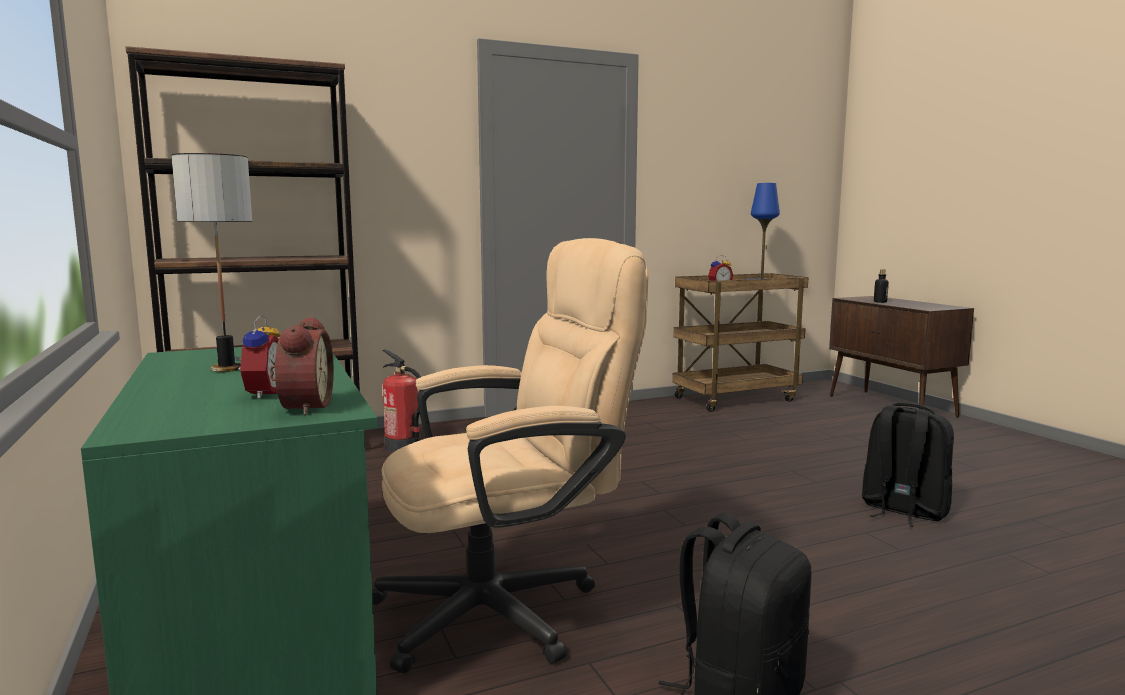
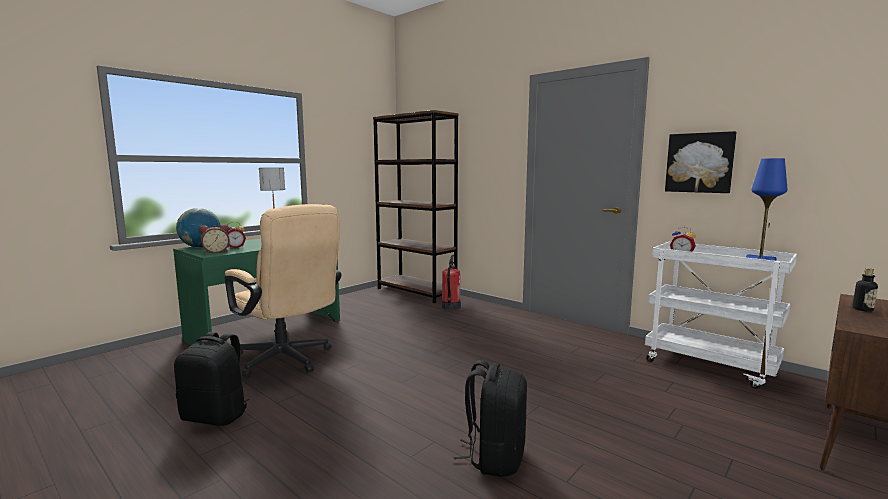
camera: 65 degrees right, 0 degrees up
brown cart [672,273,809,412] -> white cart [645,241,797,389]
none -> globe [176,208,221,248]
none -> picture [665,131,737,193]

